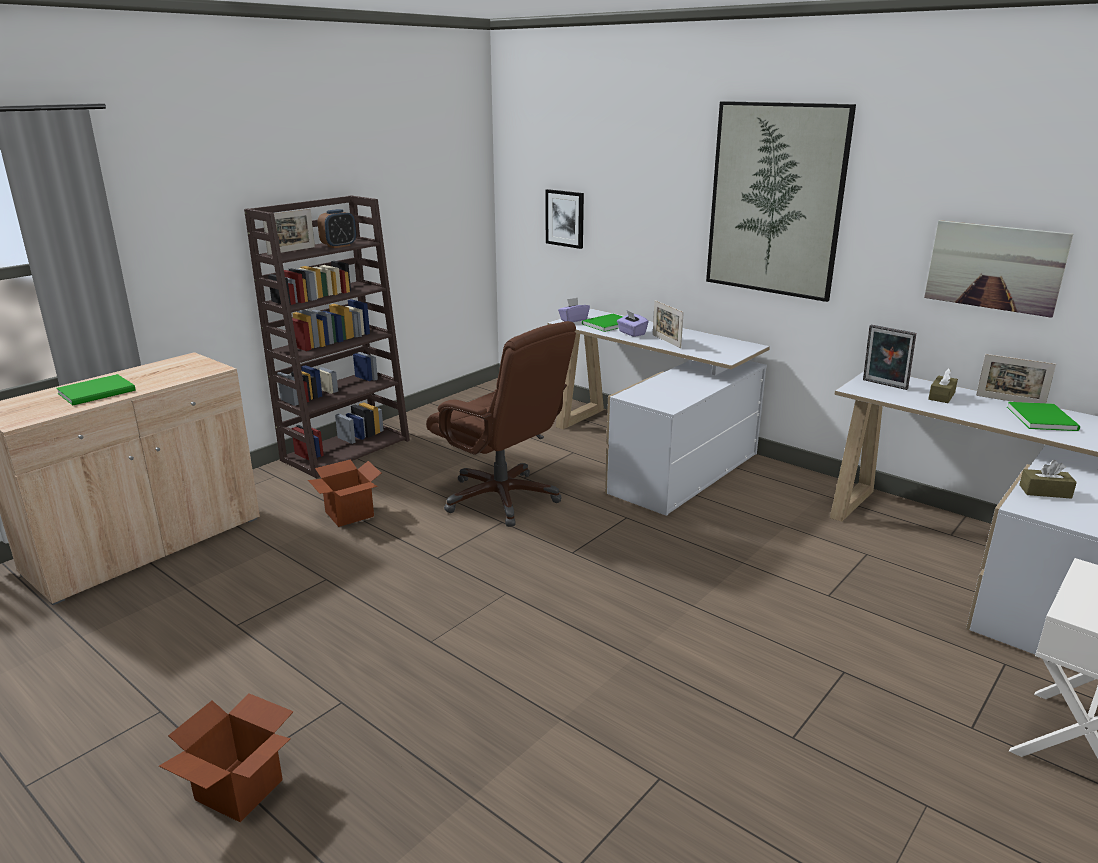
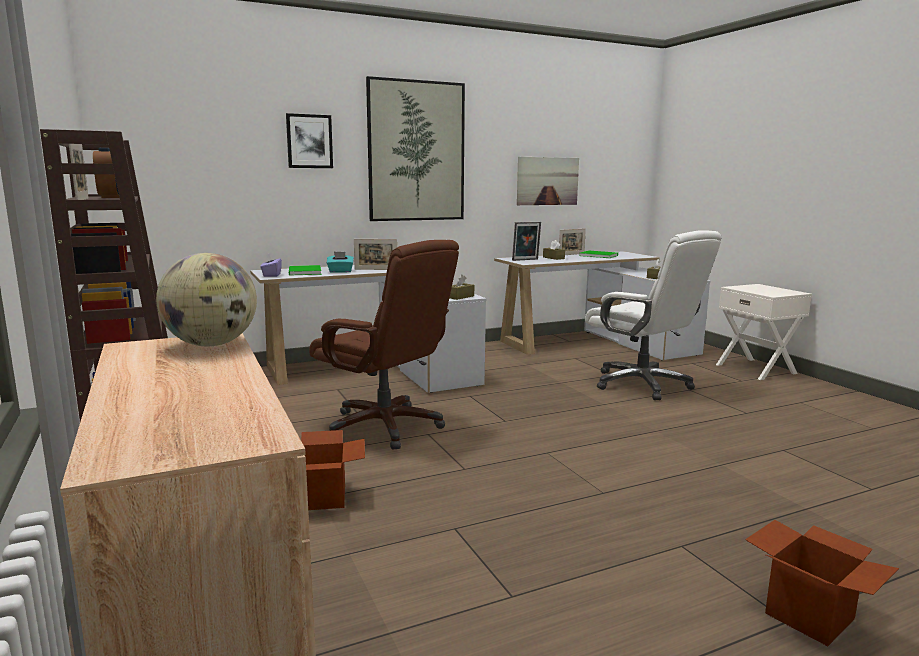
camera: 65 degrees left, 10 degrees down
green book [56,374,136,405] -> none
brown office chair [426,321,576,527] -> brown office chair turned 60 degrees clockwise [309,240,459,450]
picture [546,189,584,249] -> picture moved to [286,113,333,168]
purple tissue box [617,311,648,337] -> turquoise tissue box [327,252,354,273]
none -> globe [156,253,257,346]
none -> brown tissue box [449,274,474,300]
none -> white office chair [585,230,722,400]

